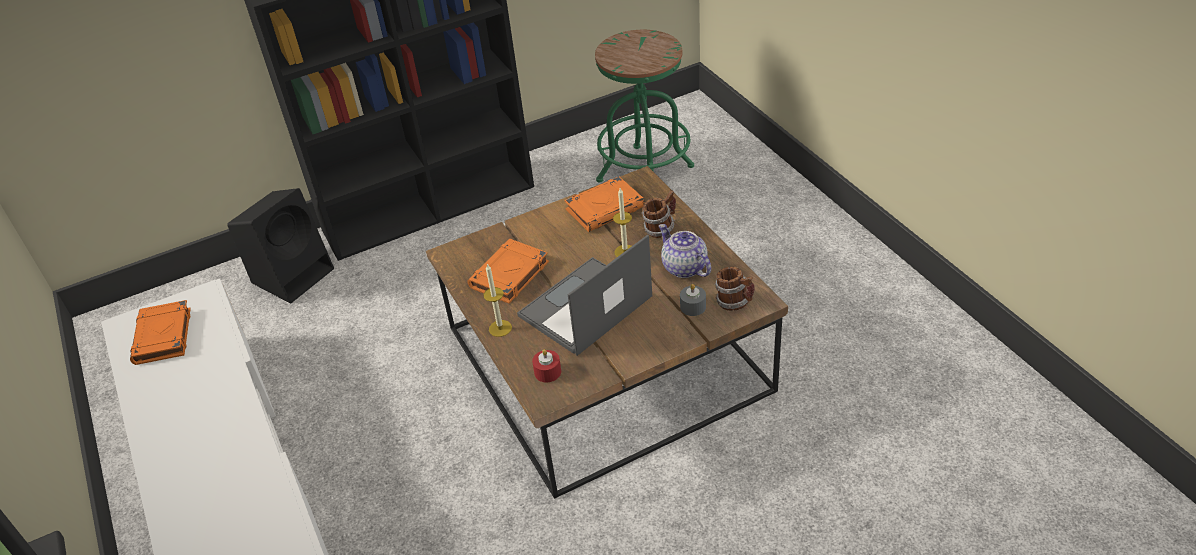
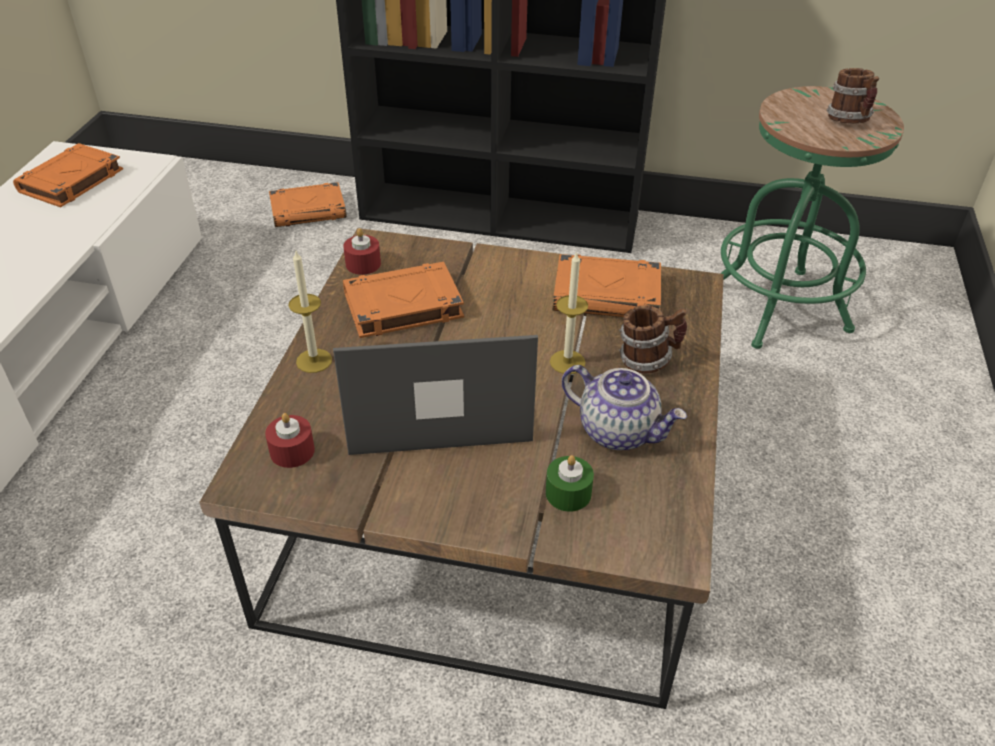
camera: 35 degrees right, 0 degrees up
black speaker [227,188,334,304] -> orange book [269,182,347,227]
teapot [659,224,711,278] -> teapot turned 120 degrees clockwise [562,365,687,450]
grey candle [680,284,706,316] -> green candle [546,455,594,512]
mug [715,267,755,311] -> mug moved to [827,68,879,124]
none -> red candle [343,228,381,275]

